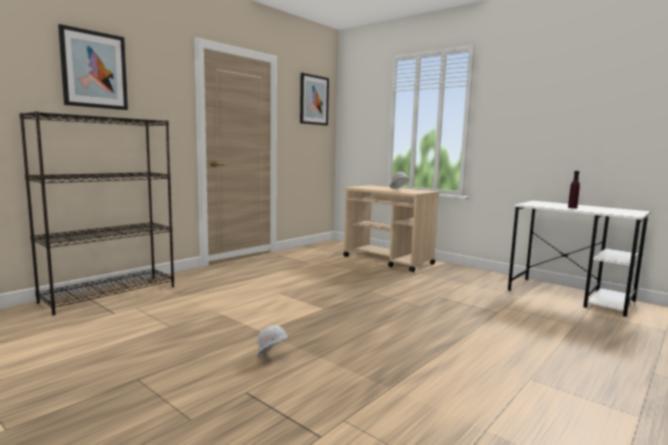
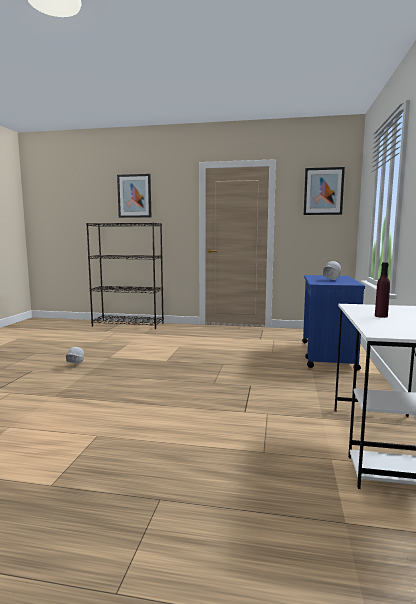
camera: 60 degrees right, 0 degrees up
beige cart [343,185,439,272] -> blue cart [302,275,365,371]

